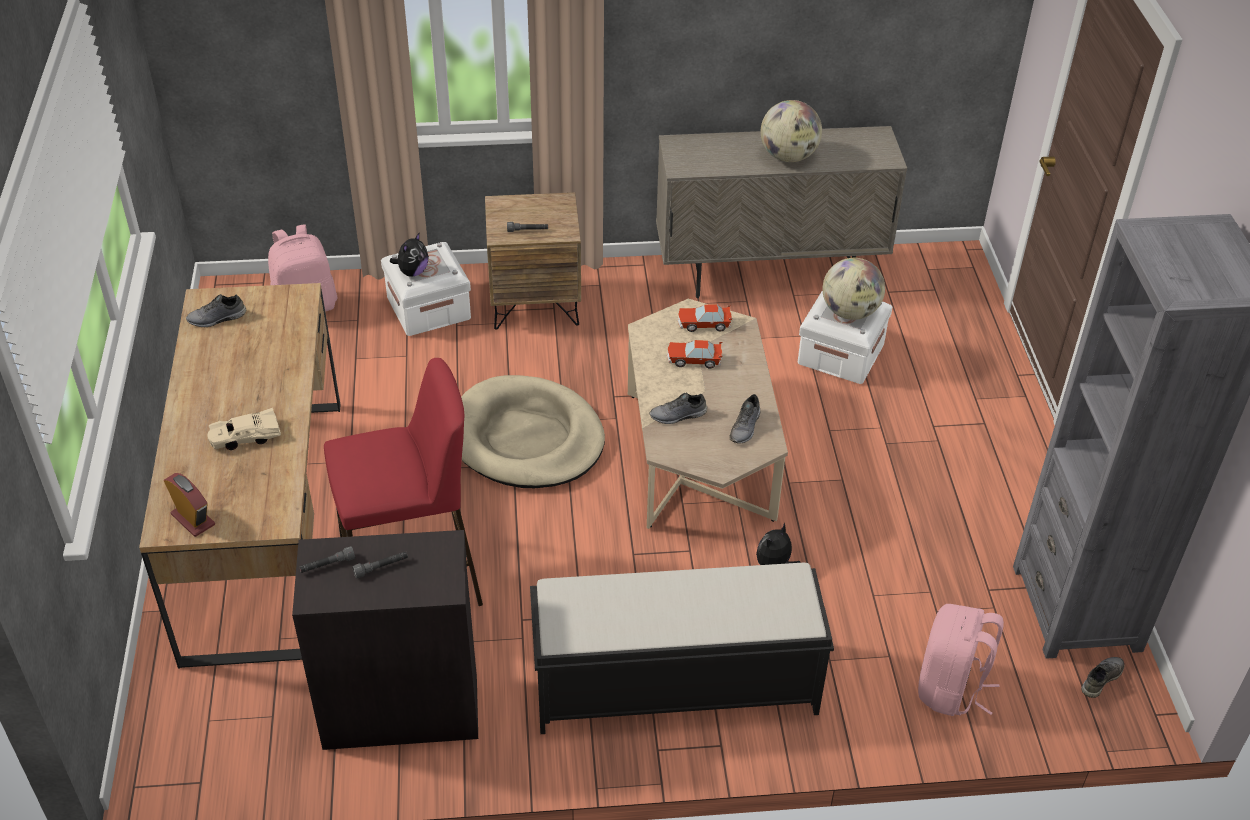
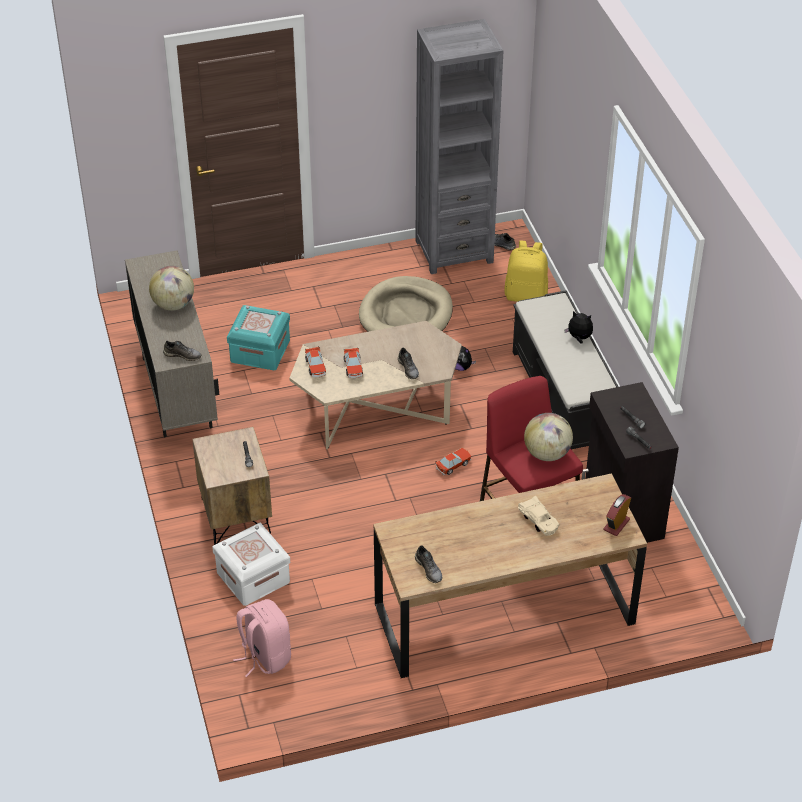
camera: 100 degrees left, 0 degrees up
plush toy [390,233,429,277] -> plush toy moved to [565,311,593,344]
beige dog bed [461,375,605,488] -> beige dog bed moved to [359,276,453,332]
grey shoe [730,394,760,443] -> grey shoe moved to [163,341,201,361]
white storage box [798,290,892,384] -> turquoise storage box [227,305,290,370]
globe [823,258,885,320] -> globe moved to [524,413,573,461]
pink backpack [918,604,1004,716] -> yellow backpack [504,240,548,302]
none -> toy car [435,448,471,475]

